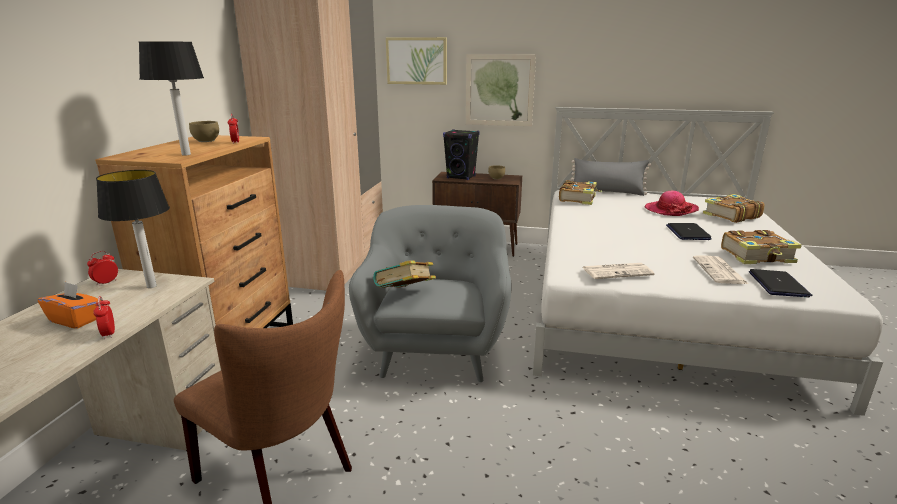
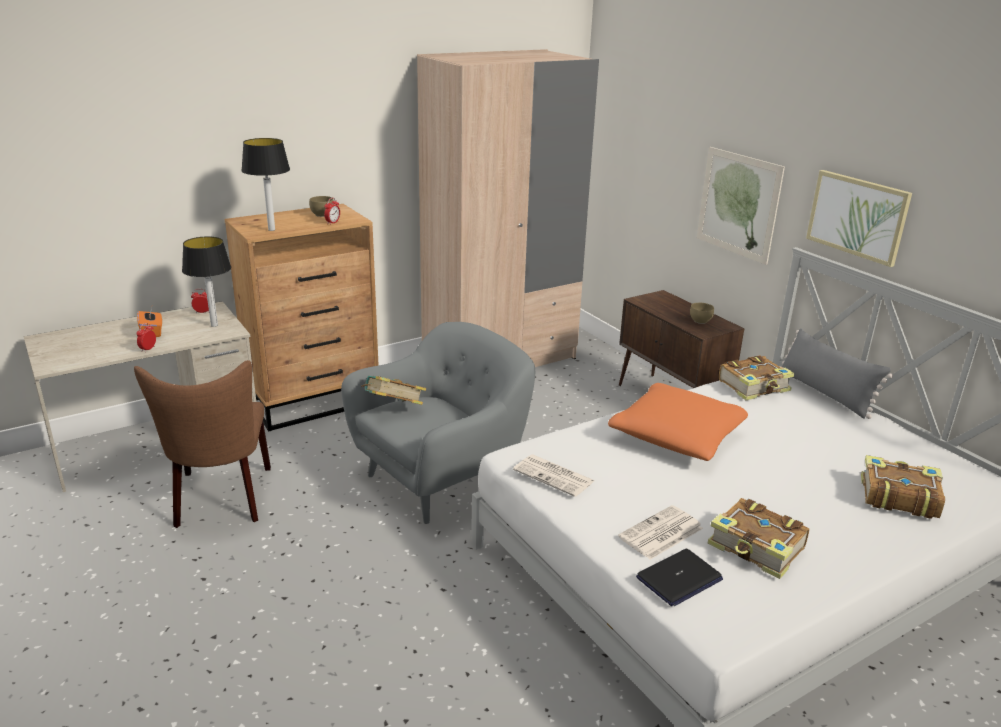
camera: 45 degrees right, 5 degrees up
picture [386,37,447,85] -> picture moved to [806,170,912,267]
black speaker [443,129,479,180] -> none
hat [644,190,699,216] -> none
laptop [666,223,712,240] -> none
none -> orange pillow [608,383,748,461]

